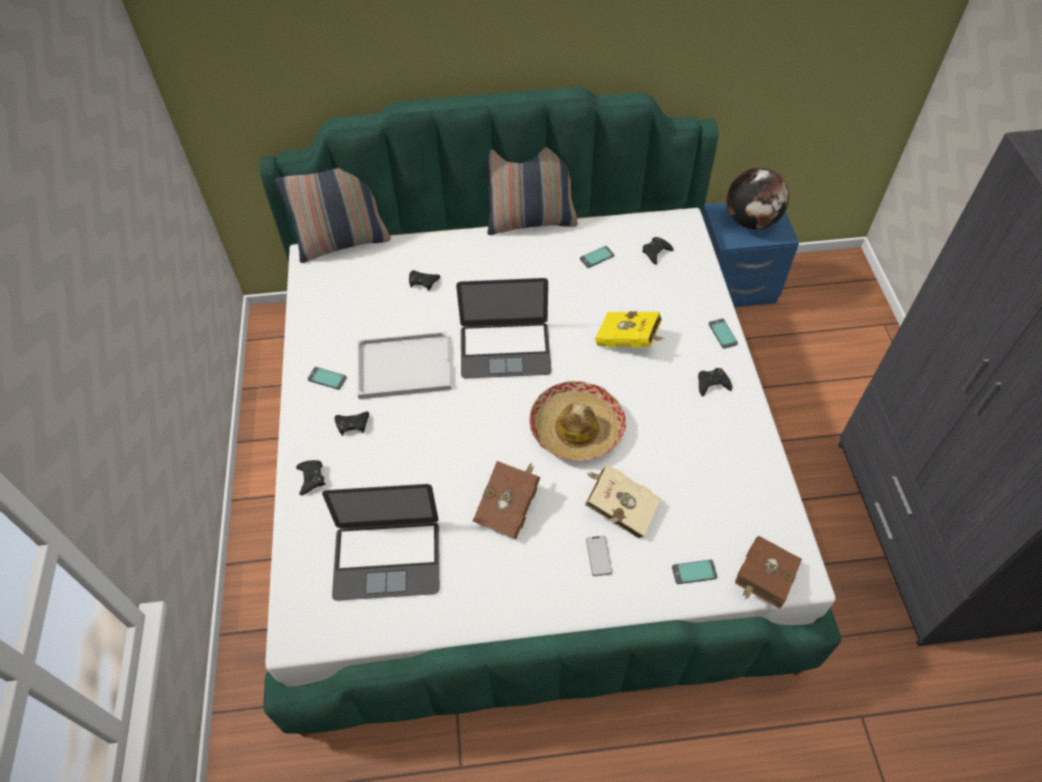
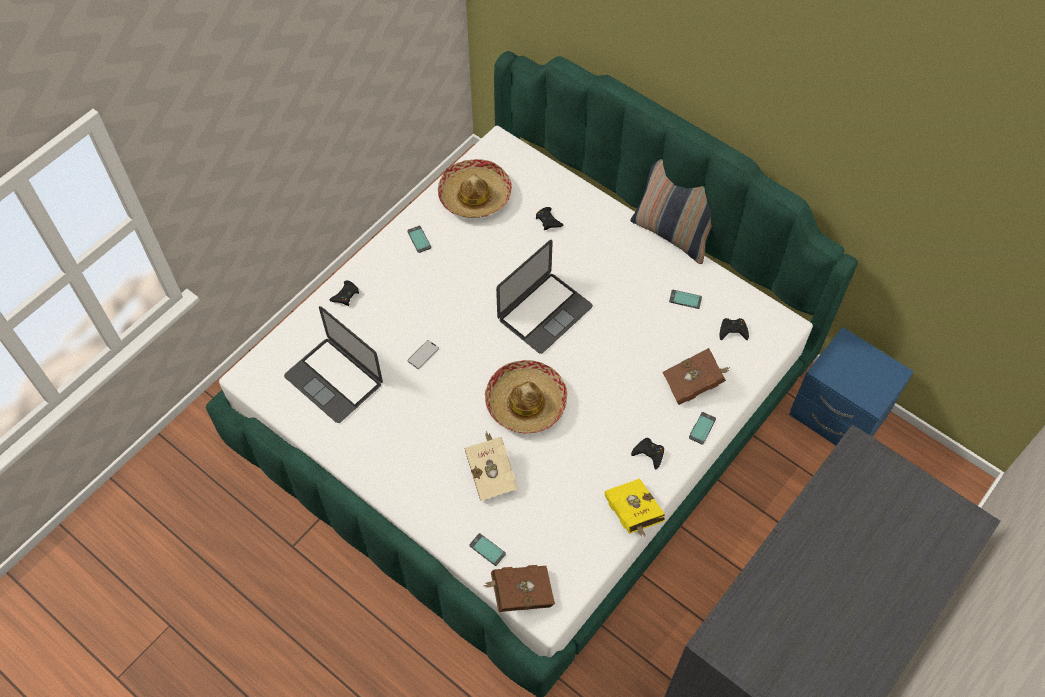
camera: 45 degrees right, 5 degrees up
pillow [275,168,391,263] -> none
black game controller [335,411,369,436] -> none
white tray [357,331,452,399] -> none
laptop [456,278,552,378] -> laptop turned 90 degrees counterclockwise [496,240,593,354]
brown book [473,461,540,539] -> brown book moved to [663,348,730,405]
phone [586,536,612,576] -> phone moved to [408,340,439,369]
yellow book [595,311,664,348] -> yellow book moved to [605,478,665,537]
globe [727,168,789,229] -> none
none -> hat [438,159,512,218]

